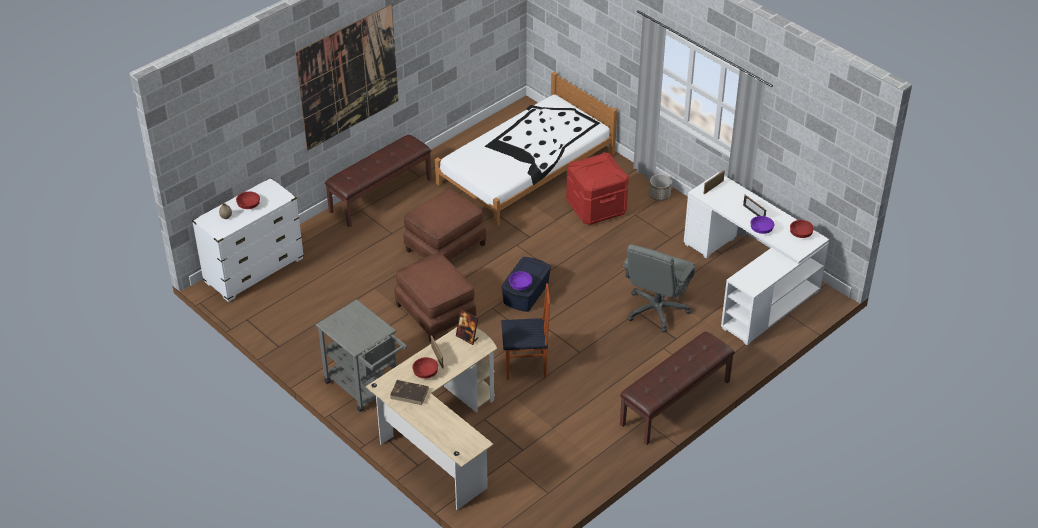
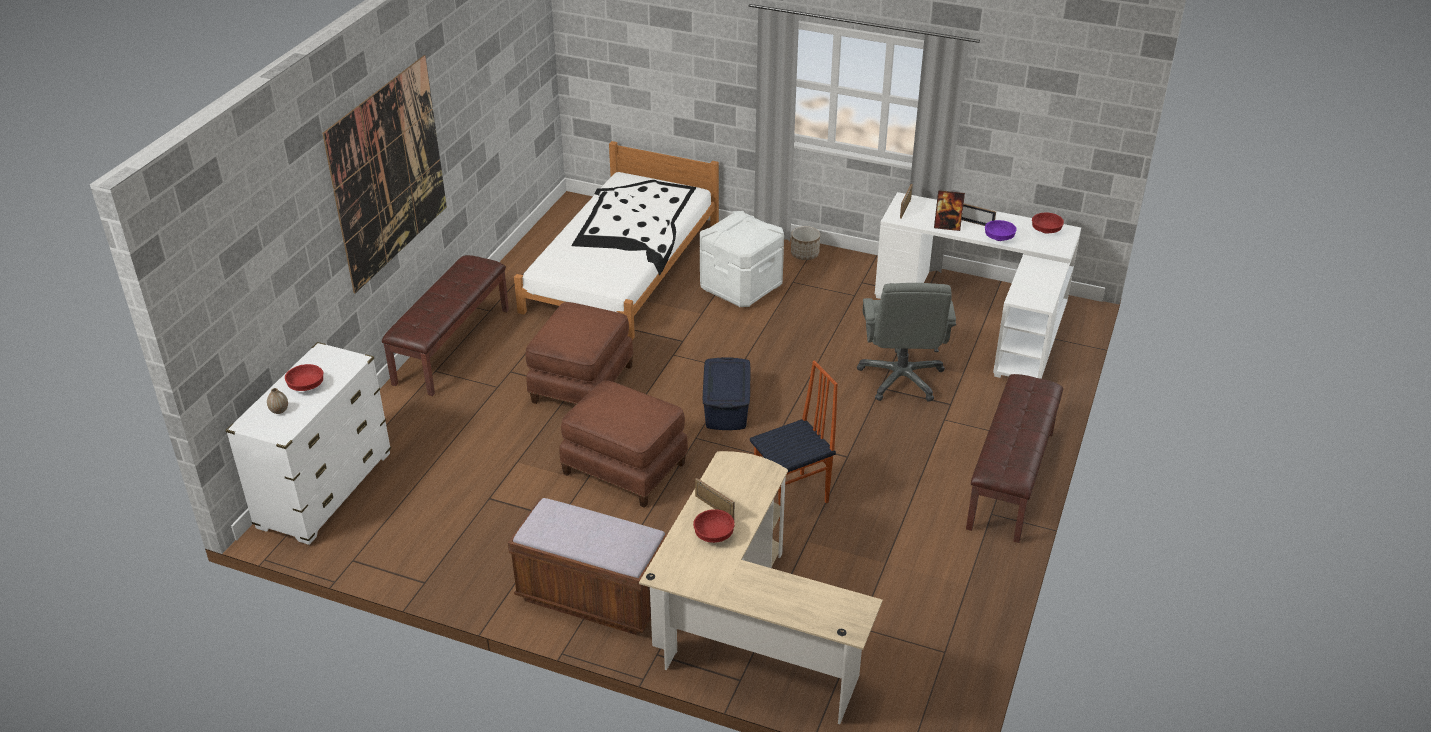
camera: 25 degrees left, 5 degrees down
grey cart [315,299,407,412] -> brown bench [508,498,667,635]
brown book [390,380,429,405] -> none
picture frame [456,309,478,345] -> picture frame moved to [934,190,965,231]
purple bowl [509,271,532,290] -> none
red storage box [566,152,629,225] -> white storage box [700,211,784,307]

